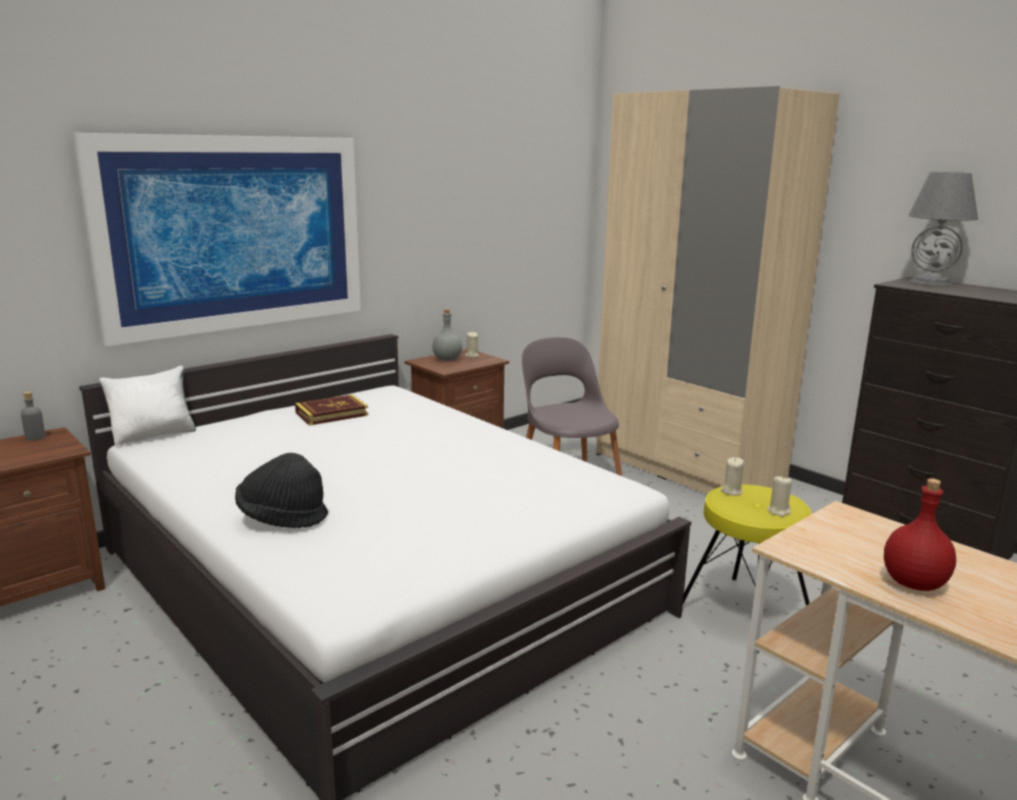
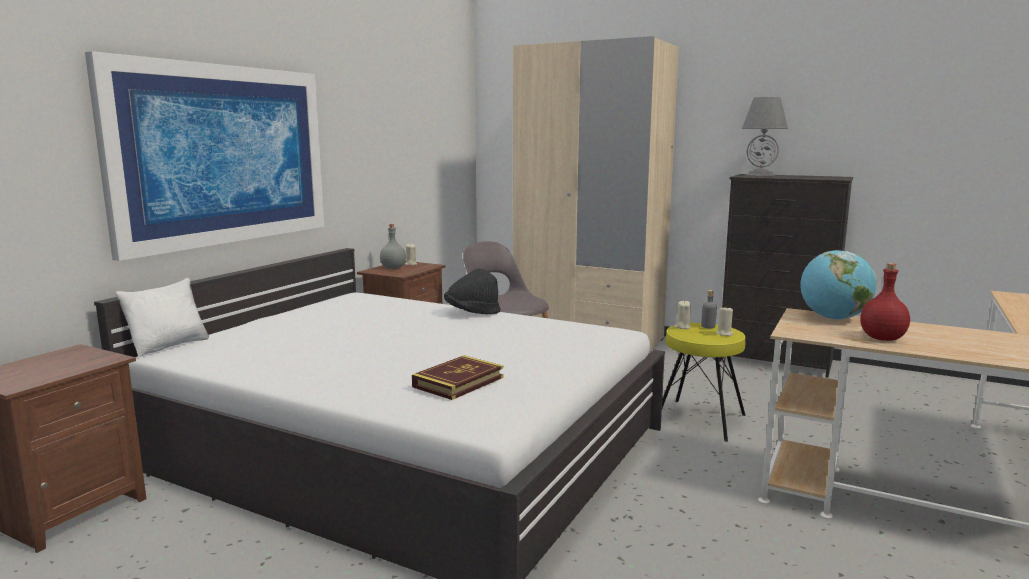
camera: 20 degrees left, 5 degrees down
grey bottle [21,391,45,441] -> grey bottle moved to [701,290,717,328]
black hat [235,453,328,528] -> black hat moved to [444,269,500,314]
book [295,395,368,425] -> book moved to [412,355,503,400]
none -> globe [800,250,876,320]

